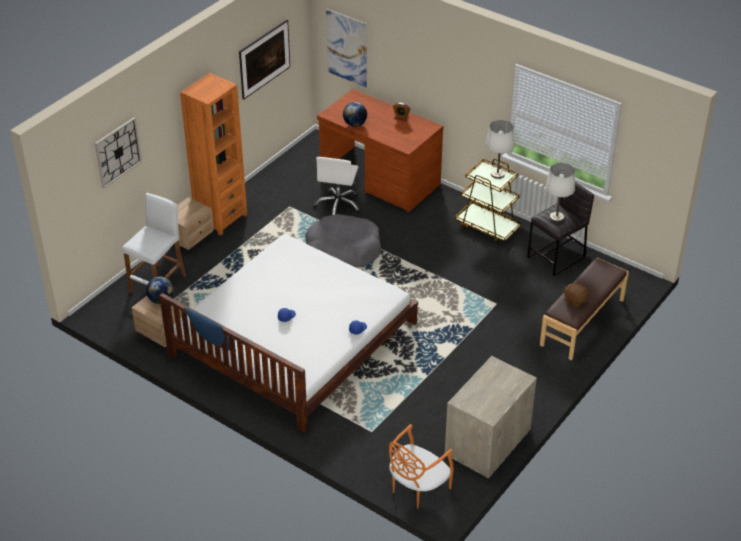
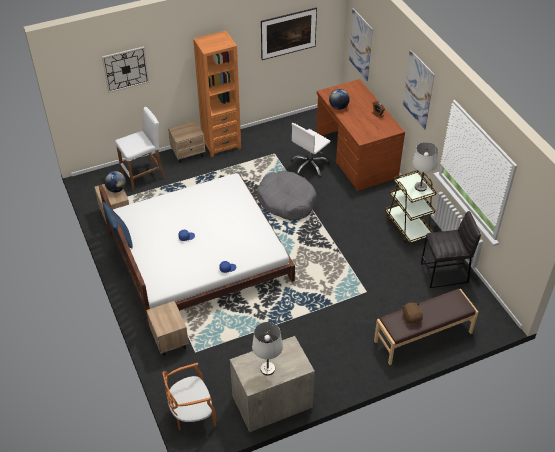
camera: 30 degrees right, 5 degrees up
white table lamp [546,163,575,222] -> white table lamp moved to [252,322,283,375]
none -> beige nightstand [146,301,189,356]
none -> picture [403,50,435,129]

